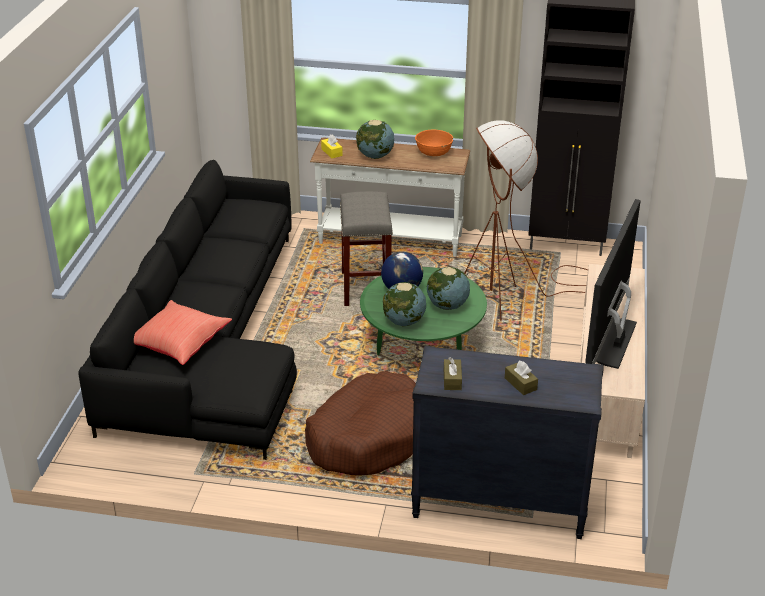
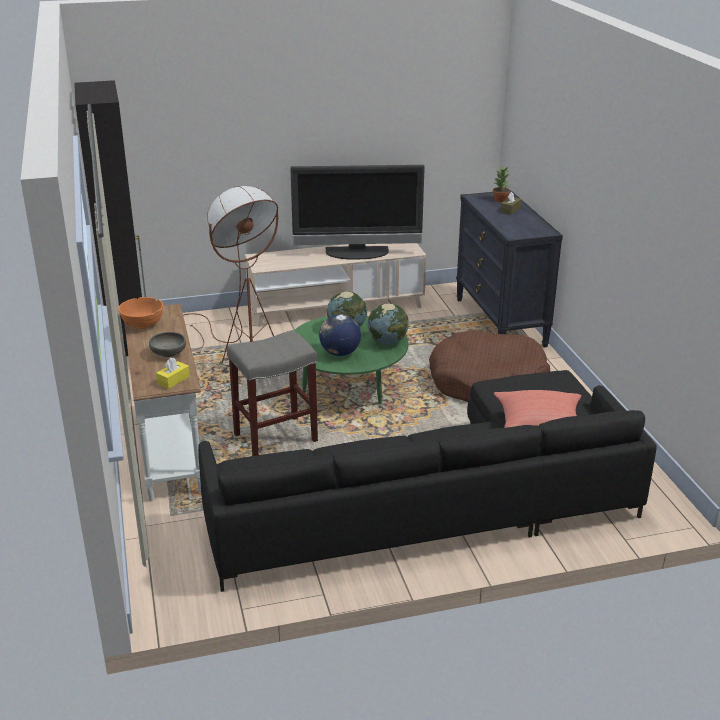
camera: 115 degrees left, 5 degrees down
globe [356,120,394,159] -> grey bowl [149,332,186,357]
brown tissue box [444,357,462,390] -> none
none -> potted plant [493,166,510,202]

